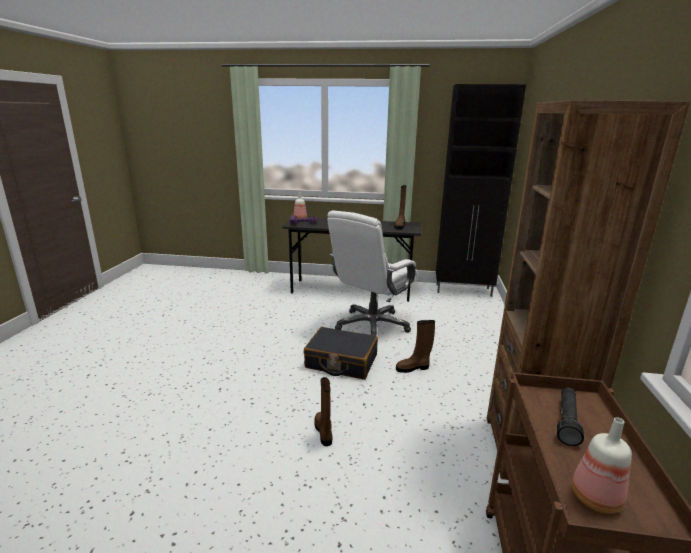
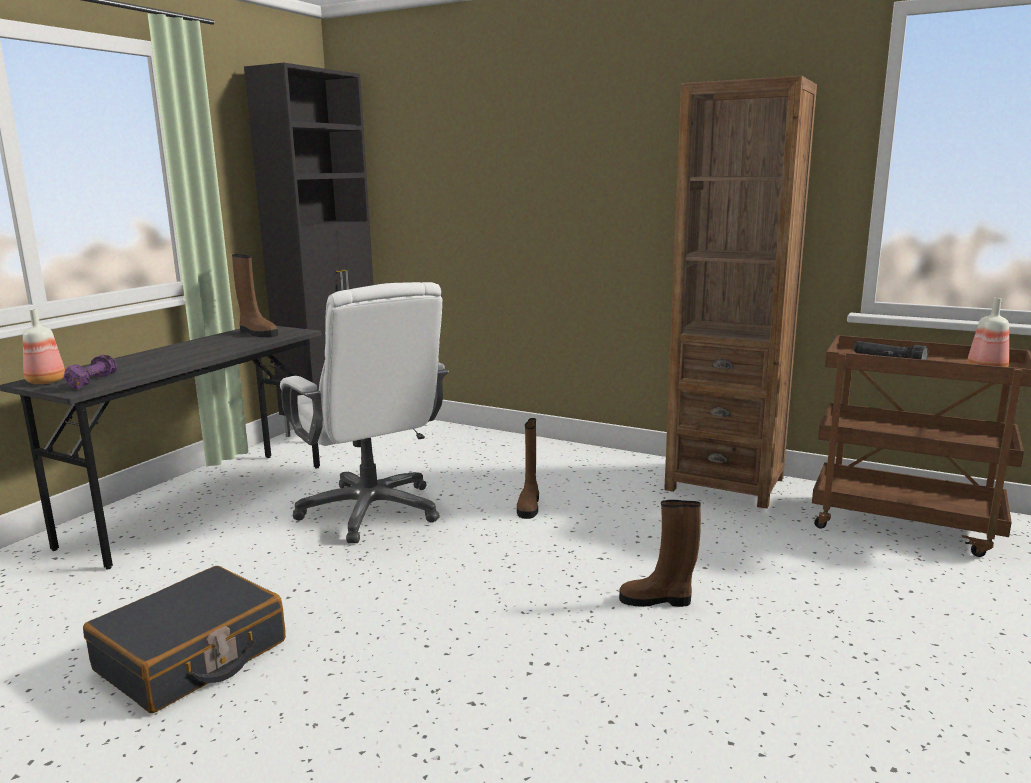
camera: 70 degrees left, 5 degrees down
black suitcase [304,327,378,380] -> black suitcase moved to [83,566,286,713]

